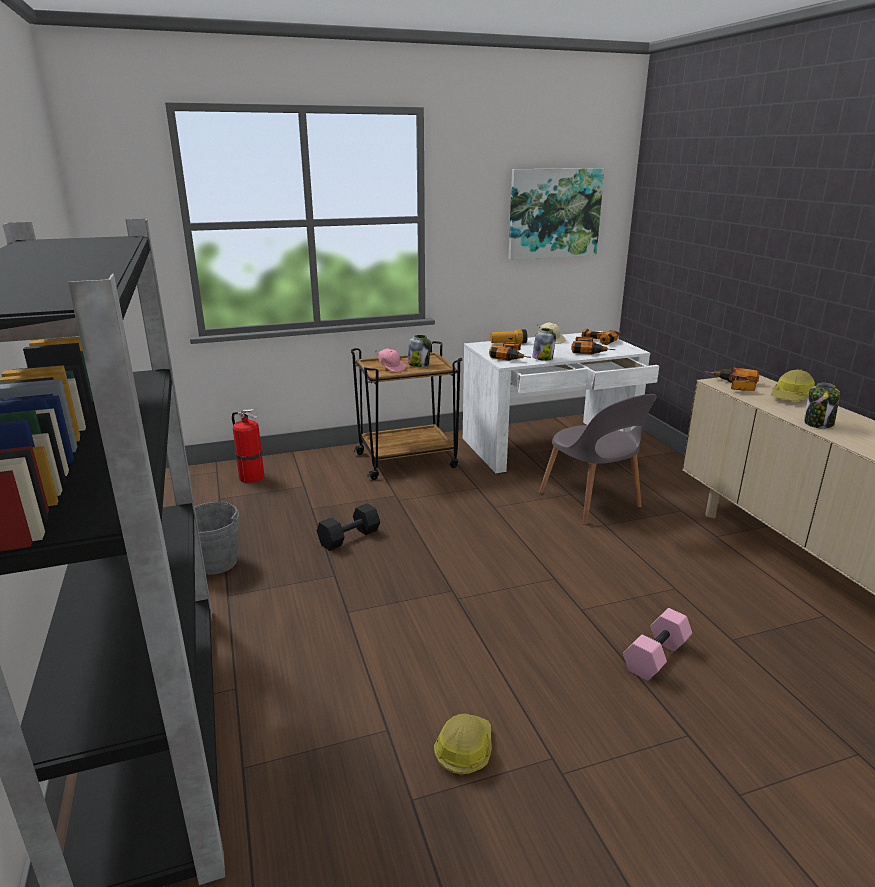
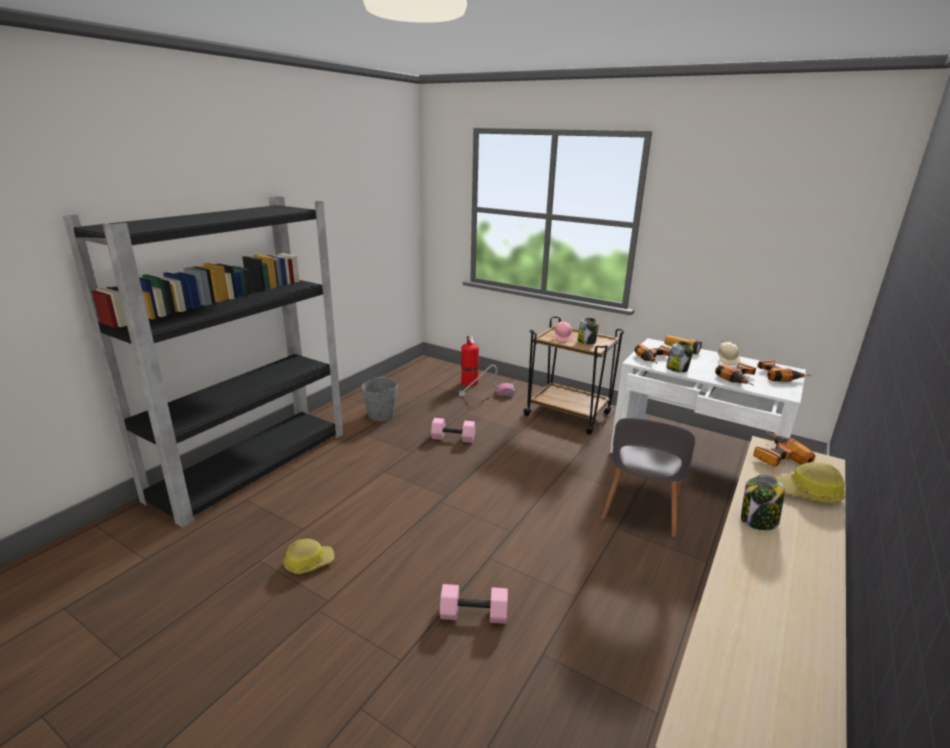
camera: 50 degrees right, 0 degrees up
black dumbbell [317,503,380,551] -> pink dumbbell [431,418,475,443]
picture [508,168,604,260] -> none
none -> vacuum cleaner [459,365,515,397]

